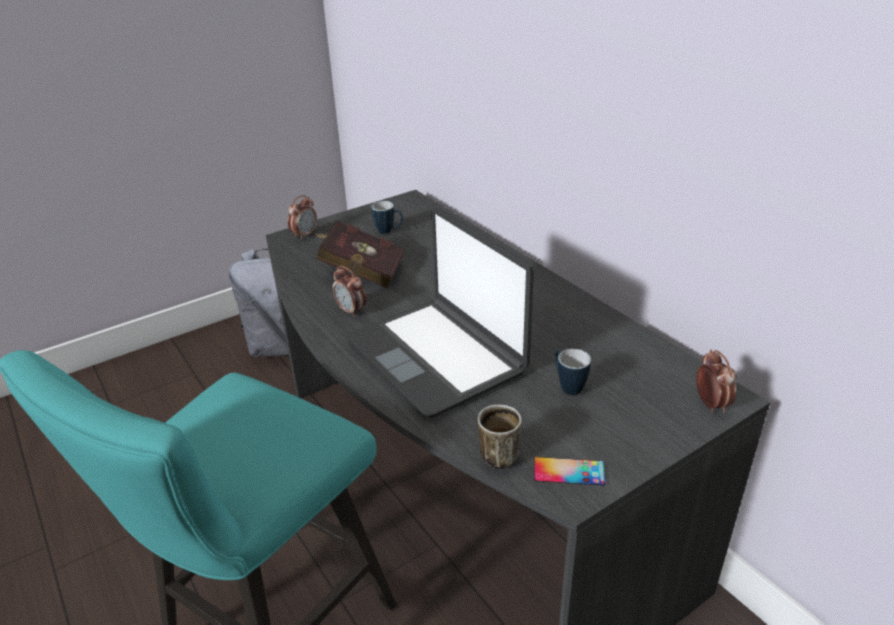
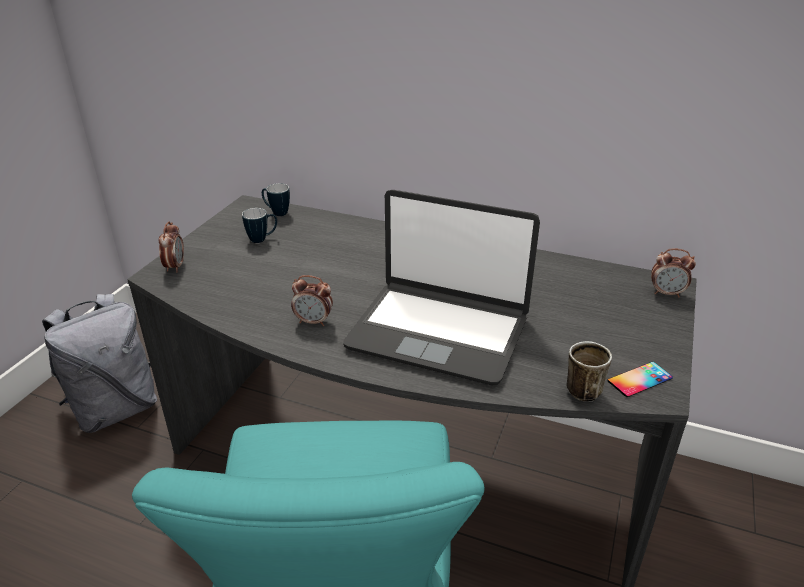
camera: 35 degrees left, 0 degrees up
red book [315,220,405,289] -> none
mug [555,349,591,395] -> mug moved to [262,183,290,216]
alarm clock [696,350,736,413] -> alarm clock turned 150 degrees clockwise [651,248,696,298]

